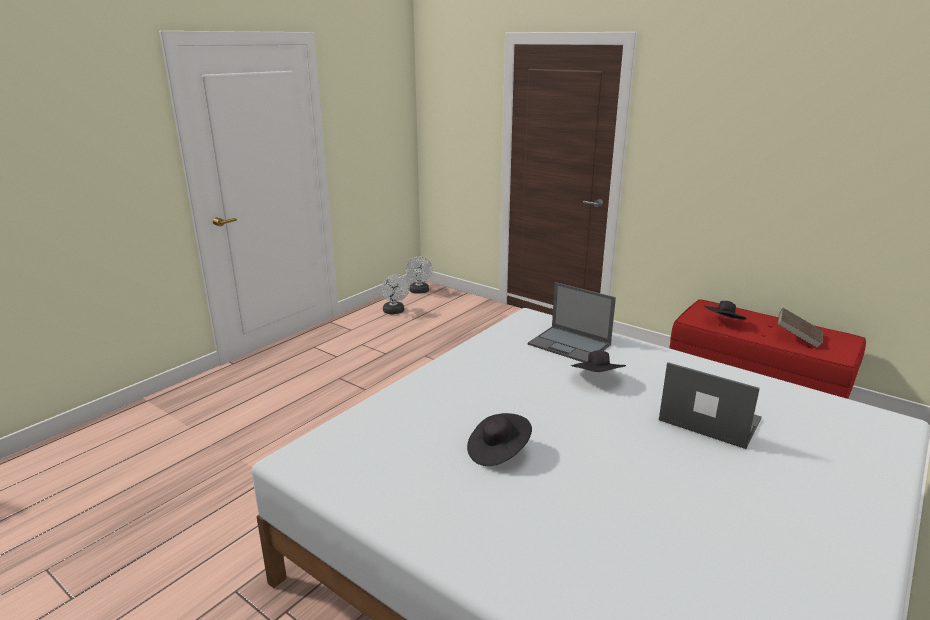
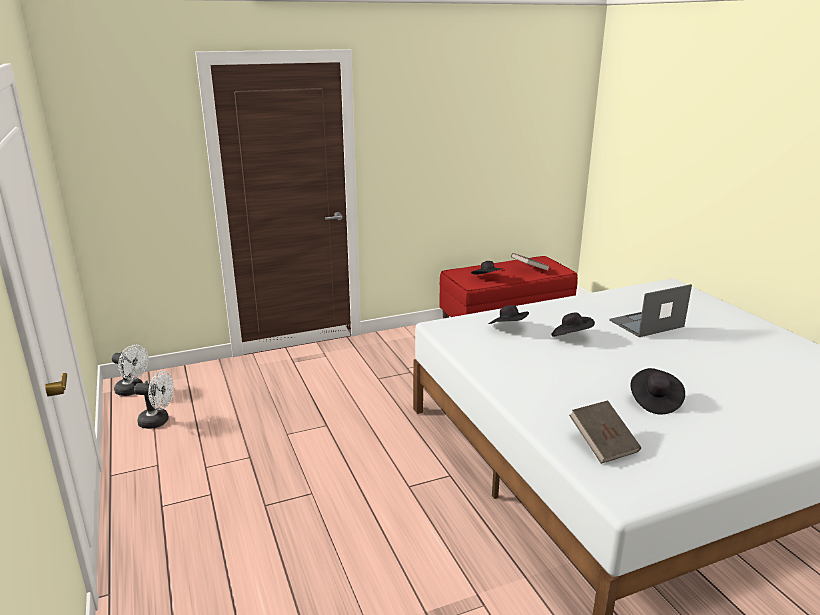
camera: 60 degrees left, 0 degrees up
laptop [528,282,616,362] -> black hat [488,305,529,324]
none -> brown book [569,400,641,464]

